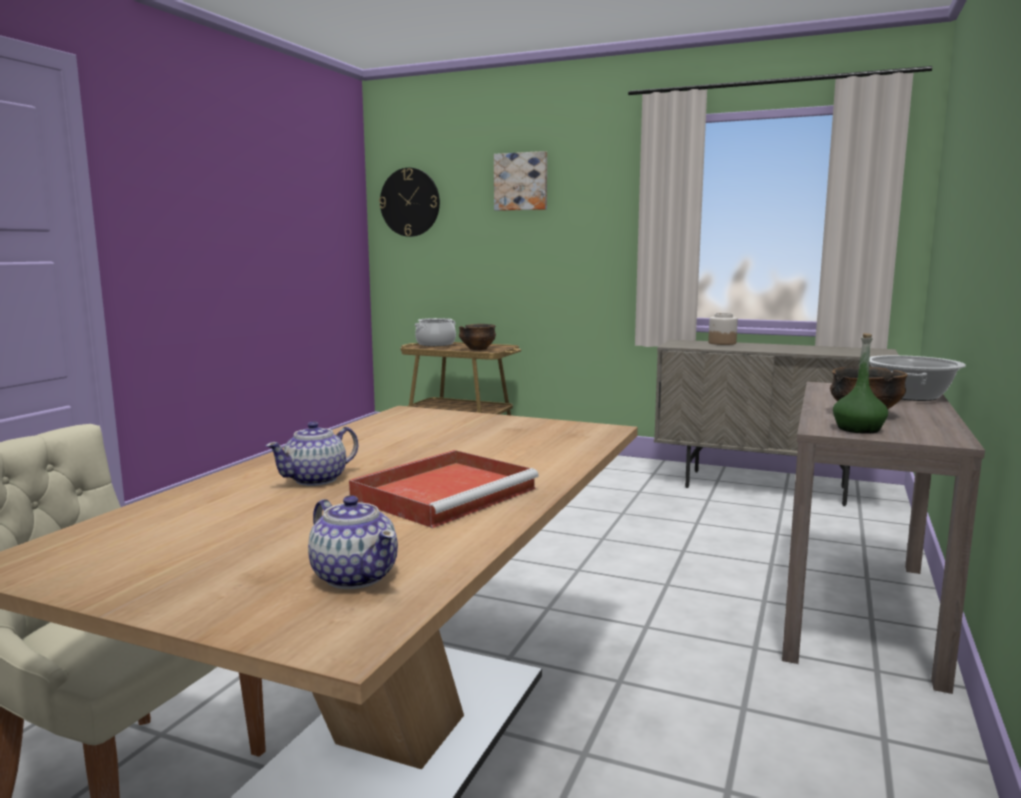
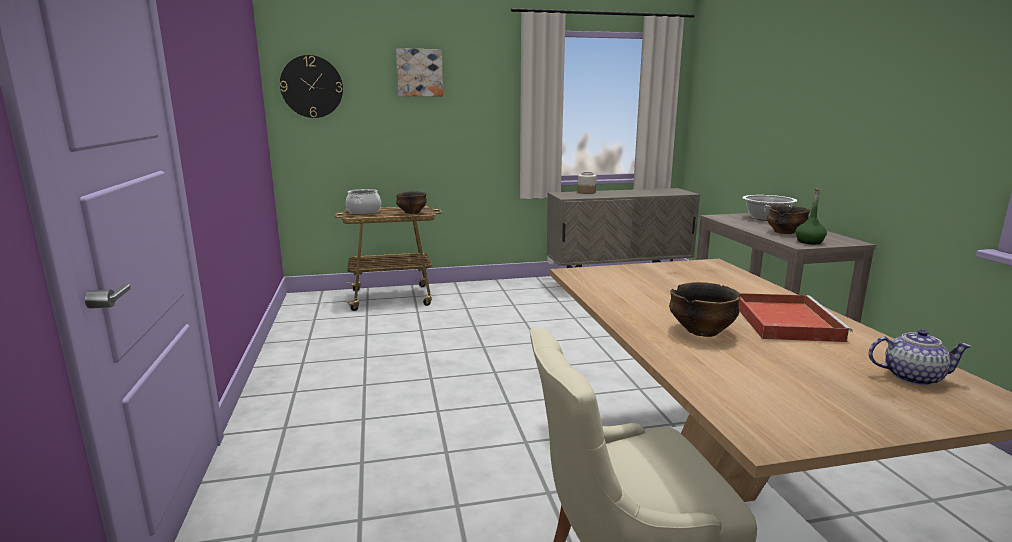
camera: 35 degrees left, 5 degrees up
teapot [266,421,358,486] -> bowl [669,282,741,337]

